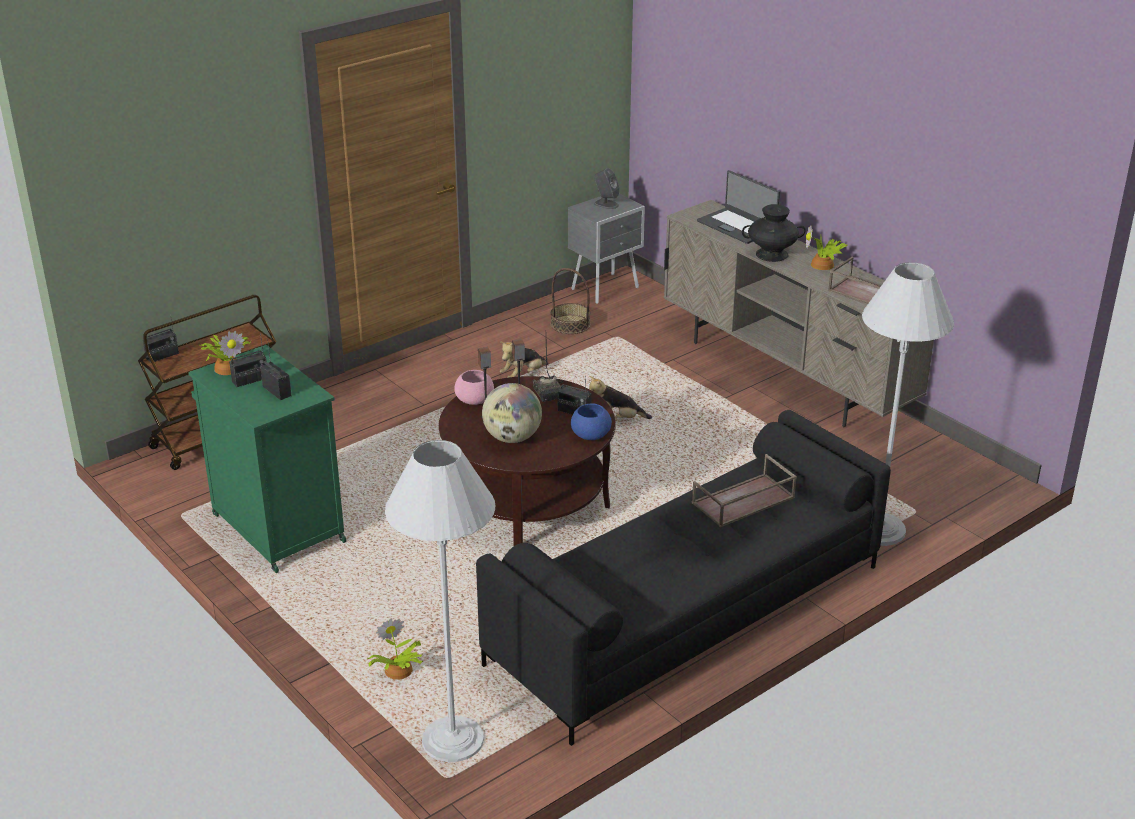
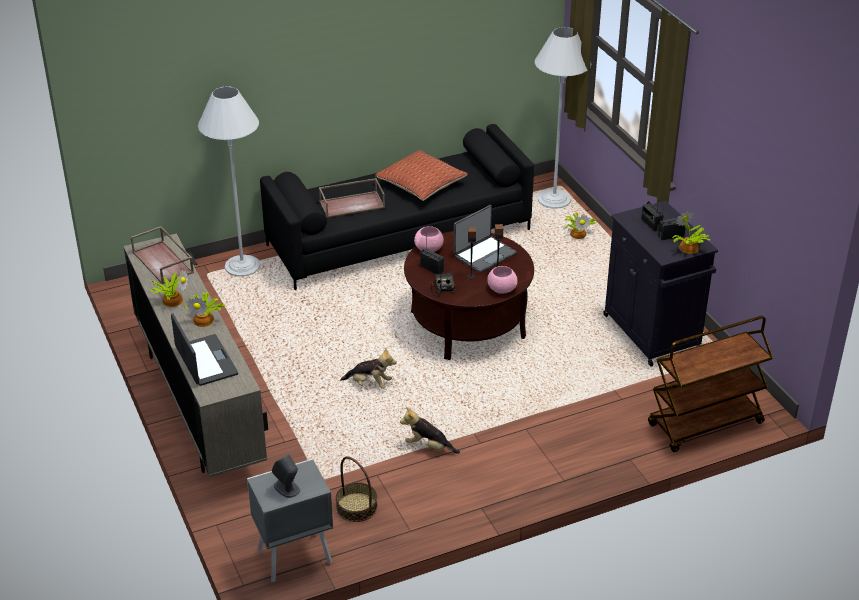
camera: 165 degrees left, 5 degrees up
radio [143,313,179,363] -> none
green cabinet [188,345,346,573] -> black cabinet [603,201,718,367]
globe [482,383,542,443] -> laptop [454,205,517,273]
plush toy [500,342,549,378] -> plush toy turned 135 degrees counterclockwise [400,407,460,454]
blue bowl [571,404,612,440] -> pink bowl [414,226,444,252]
black vase [742,204,806,262] -> potted plant [181,292,226,327]
none -> pillow [375,150,468,201]

